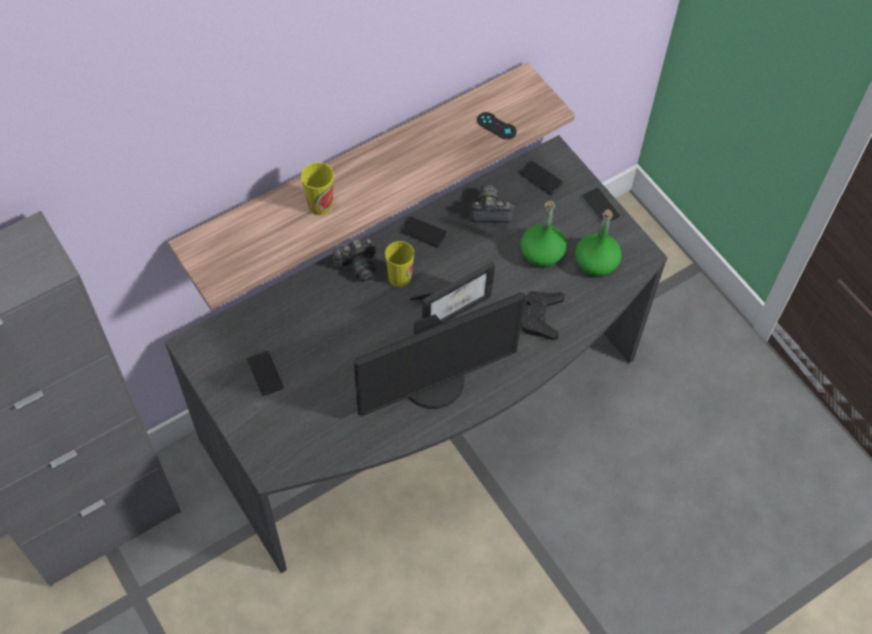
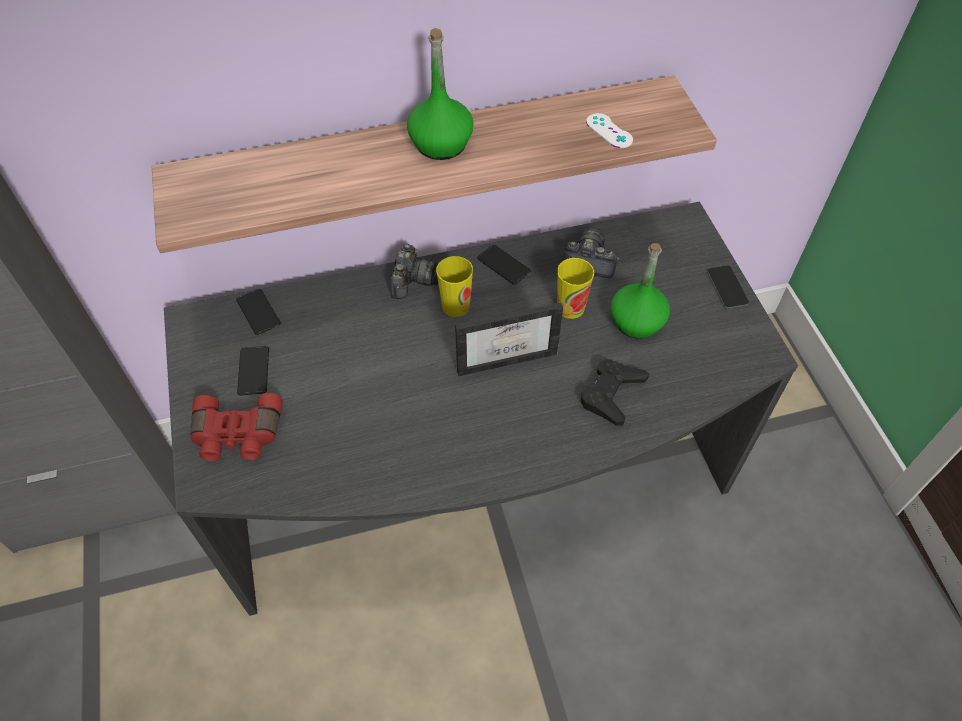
camera: 20 degrees right, 5 degrees down
cup [301,162,334,215] -> cup moved to [557,258,594,319]
camera [332,238,376,281] -> camera turned 75 degrees counterclockwise [390,244,438,299]
monitor [354,293,525,417] -> none
black game controller [477,112,517,139] -> white game controller [586,113,633,148]
phone [519,161,563,195] -> phone moved to [236,289,281,335]
green bottle [575,209,622,277] -> green bottle moved to [407,28,474,160]
none -> red binoculars [190,393,283,461]

